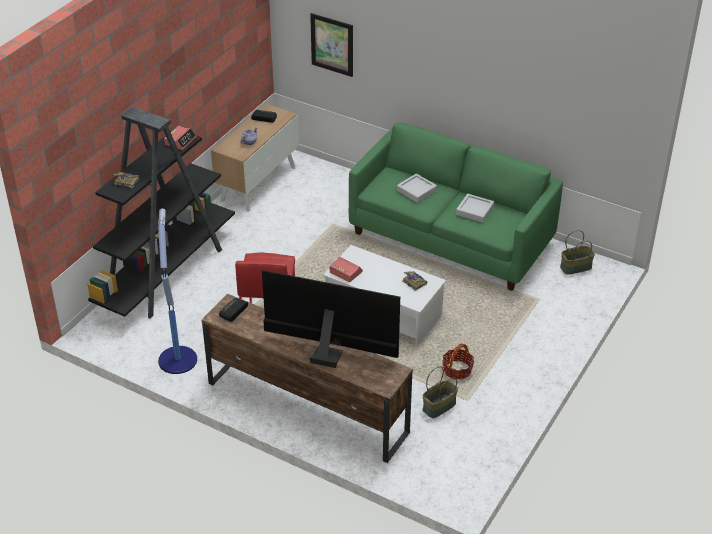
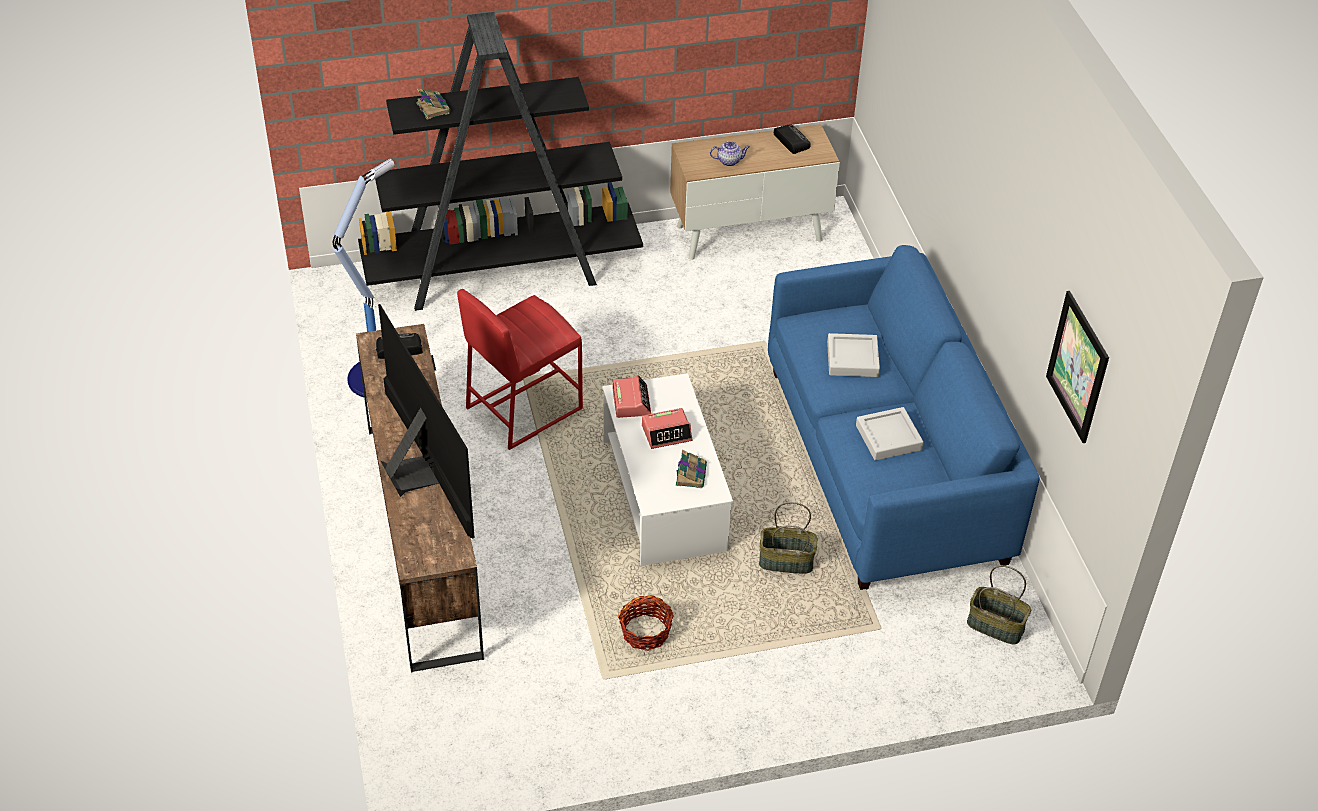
camera: 45 degrees right, 5 degrees up
alarm clock [164,126,197,150] -> alarm clock moved to [642,408,692,449]
picture [310,13,353,77] -> picture moved to [1046,291,1109,443]
green sofa [349,122,563,291] -> blue sofa [768,245,1039,590]
basket [423,366,458,418] -> basket moved to [759,502,817,574]

